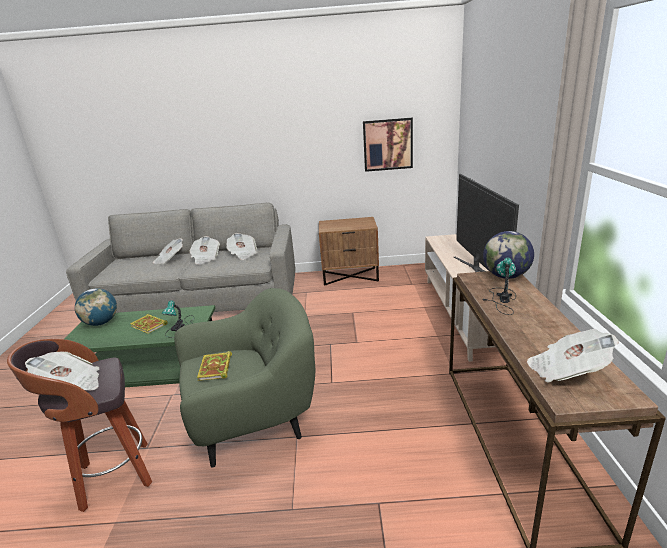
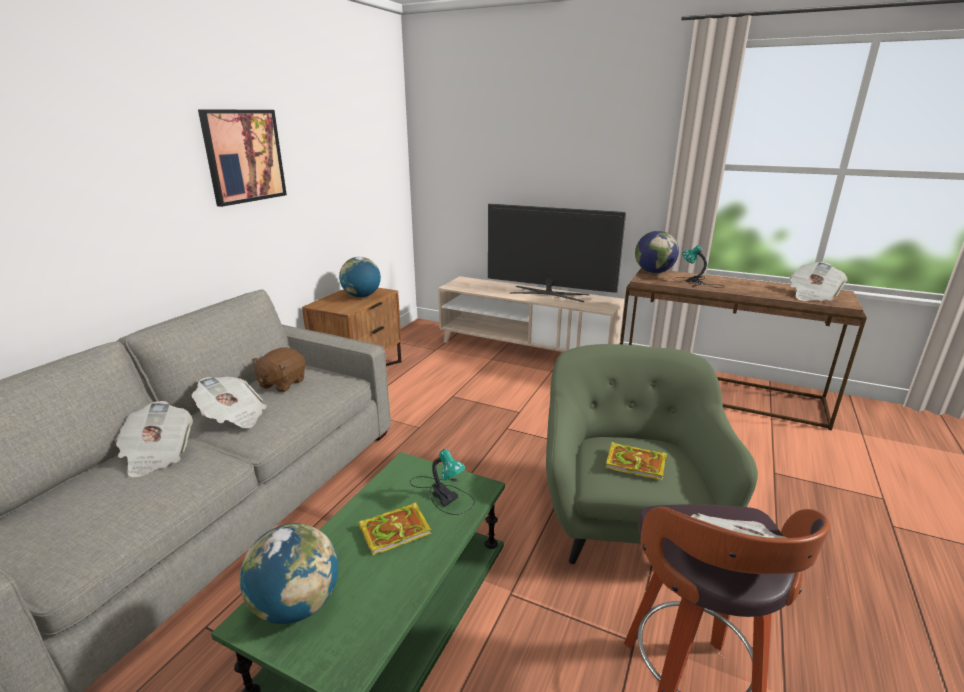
camera: 65 degrees left, 0 degrees up
newspaper [226,233,257,260] -> brown plush toy [252,347,306,392]
picture [363,118,413,172] -> picture moved to [198,109,287,207]
none -> globe [339,257,381,297]

